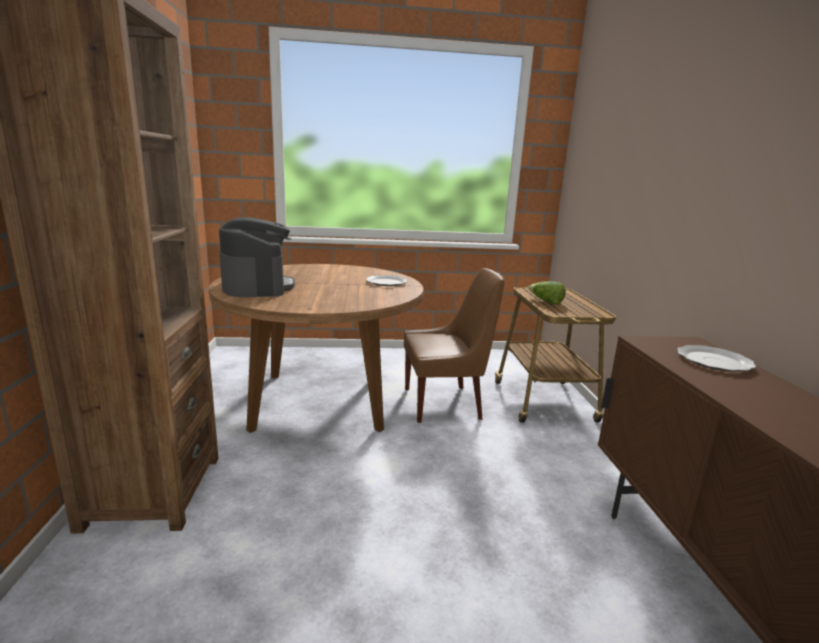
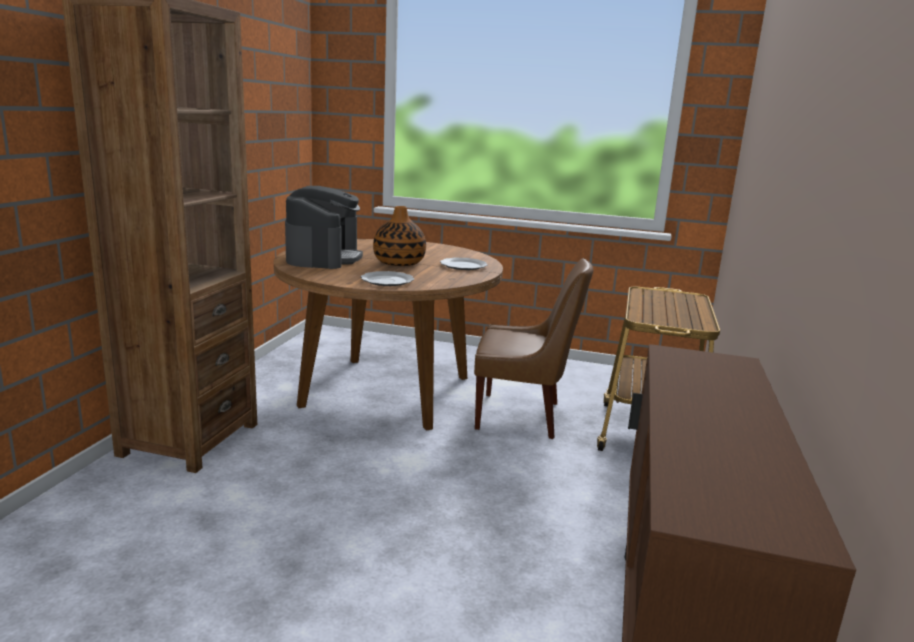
camera: 20 degrees right, 0 degrees up
lettuce [529,281,566,305] -> none
plate [677,345,756,371] -> plate moved to [361,271,414,286]
none -> vase [373,206,426,266]

